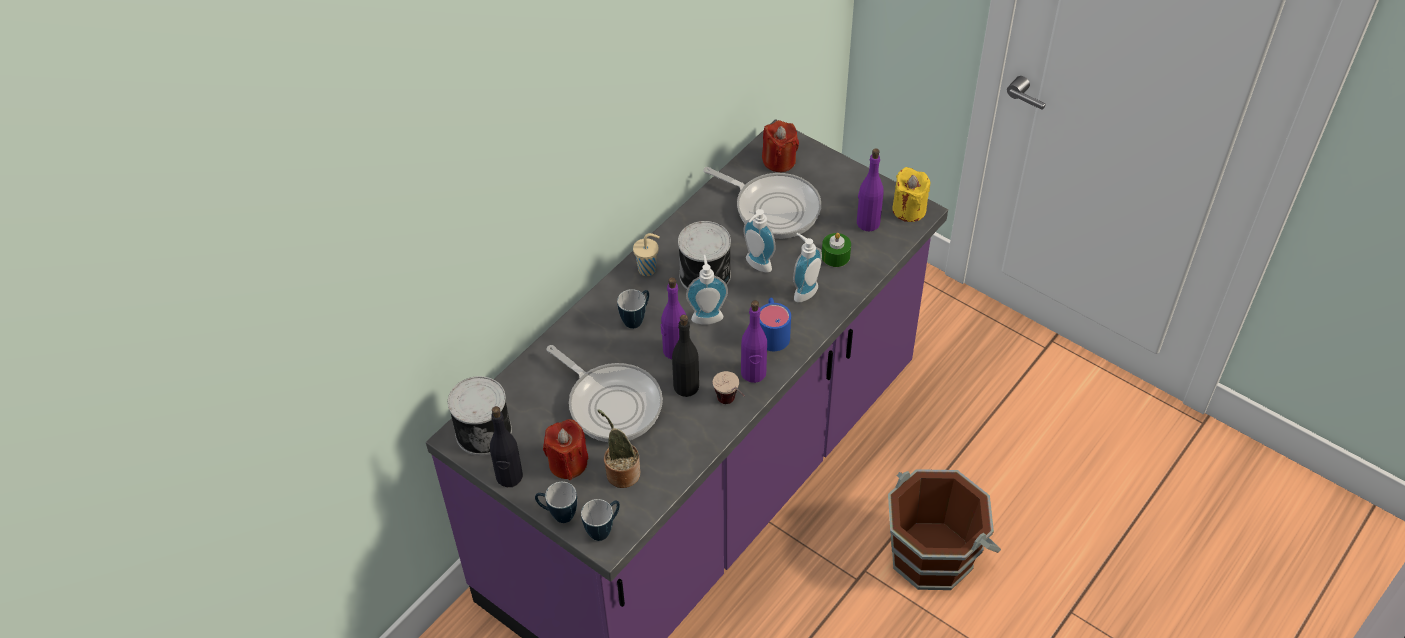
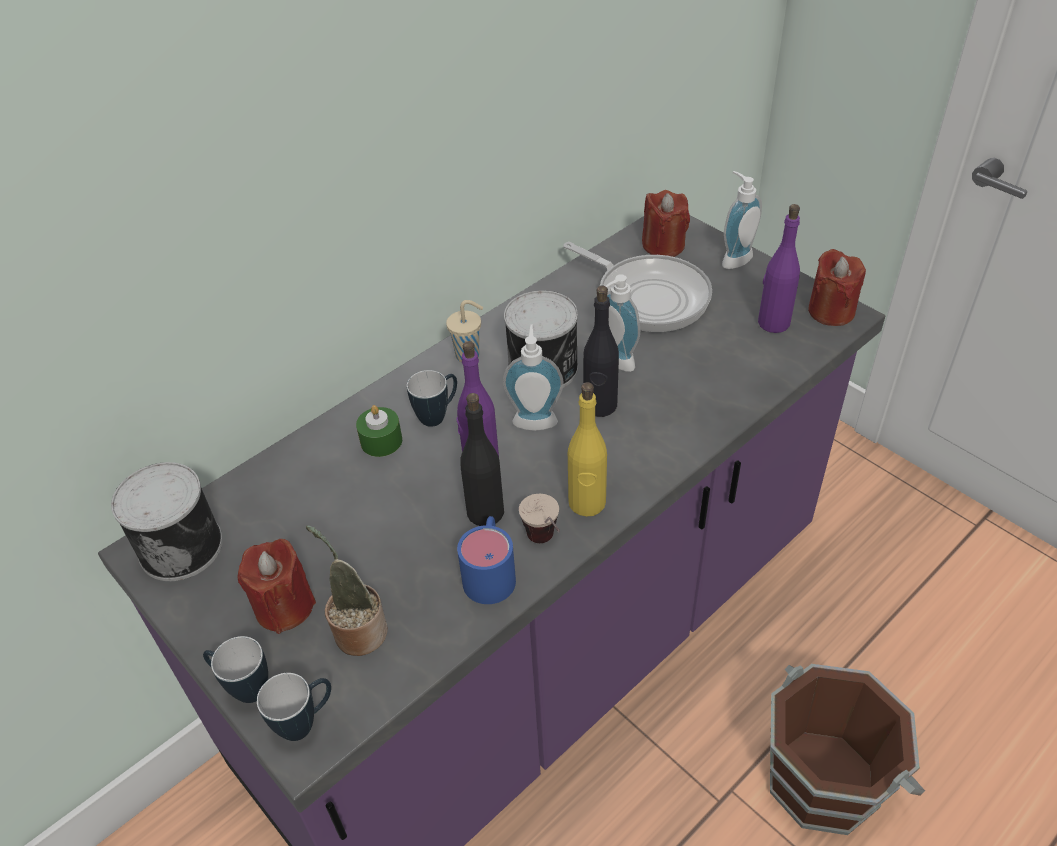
camera: 10 degrees right, 5 degrees down
black bottle [490,406,523,487] -> black bottle moved to [583,286,619,417]
frying pan [546,345,663,442] -> none
purple bottle [741,300,767,383] -> yellow bottle [568,382,607,517]
blue mug [760,297,791,351] -> blue mug moved to [457,516,516,604]
soap dispenser [793,233,822,302] -> soap dispenser moved to [722,171,762,269]
green candle [822,233,851,267] -> green candle moved to [356,405,402,457]
yellow candle [893,167,930,222] -> red candle [808,249,866,326]

